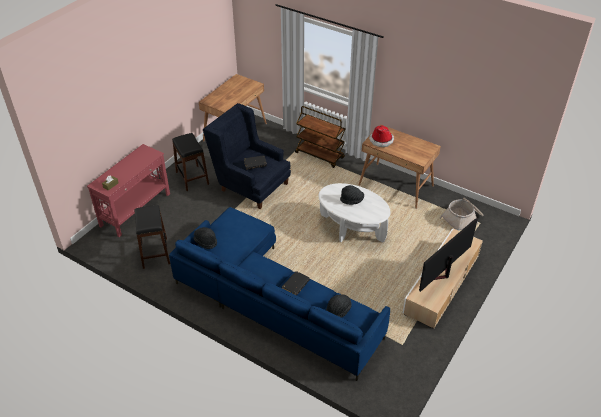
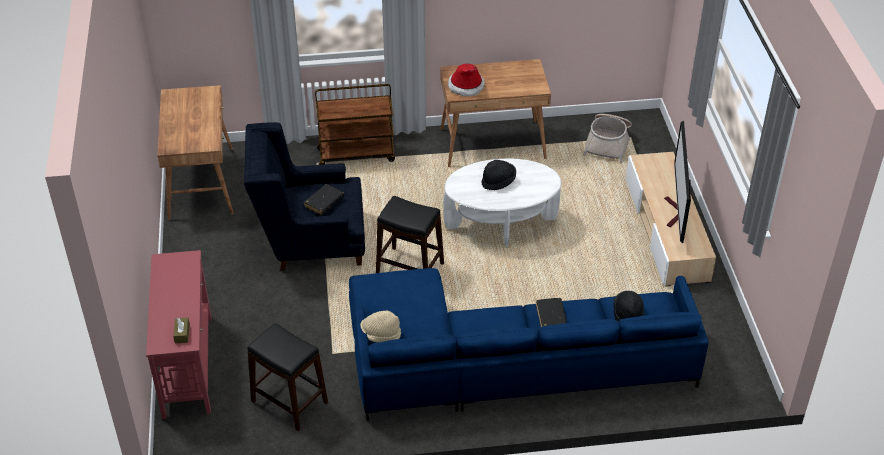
camera: 40 degrees left, 0 degrees up
black stool [172,133,209,191] -> black stool moved to [376,196,444,273]
black hat [193,227,217,249] -> beige hat [360,310,401,343]

